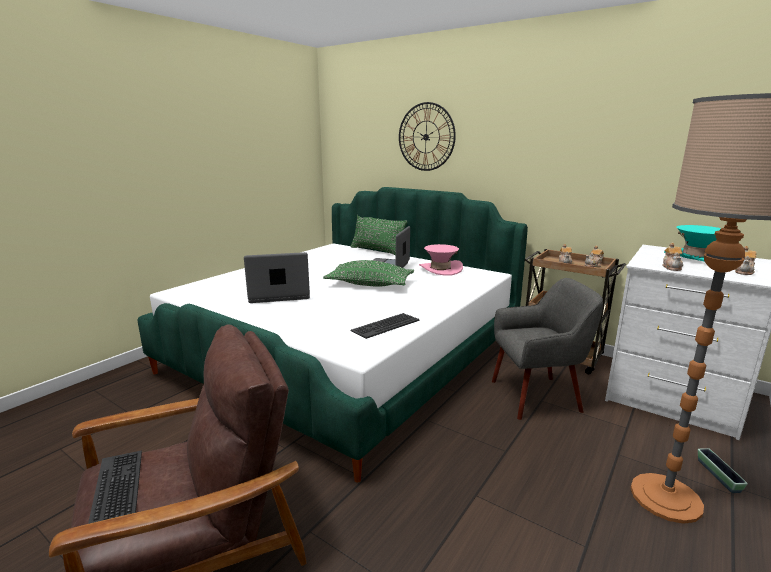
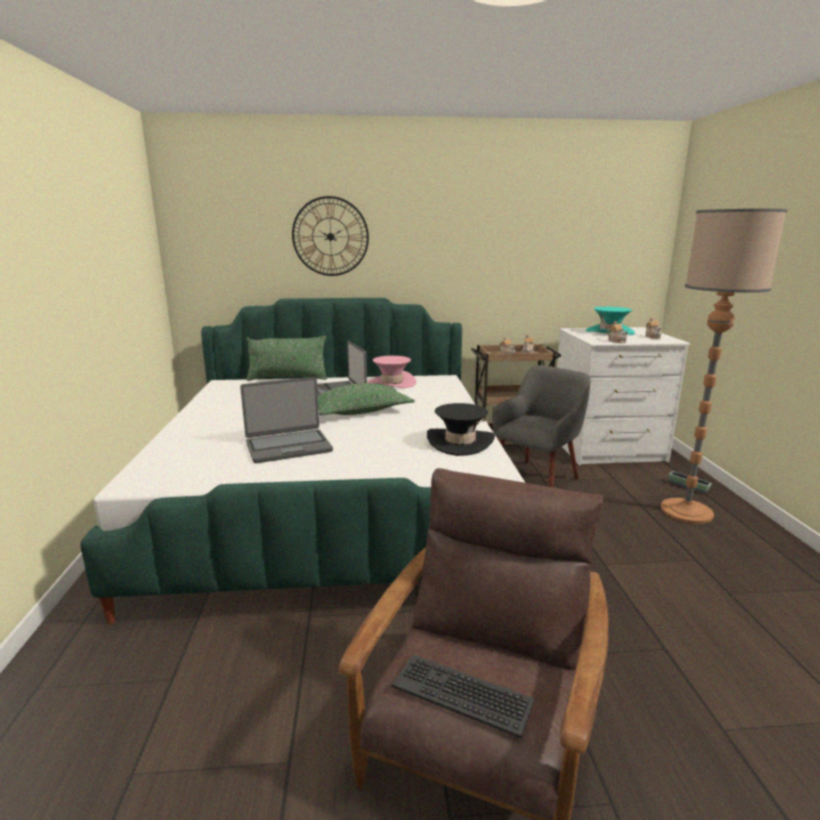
camera: 40 degrees left, 0 degrees up
laptop [244,252,310,303] -> laptop turned 150 degrees counterclockwise [240,377,333,463]
keyboard [351,313,420,339] -> black hat [427,403,495,456]

